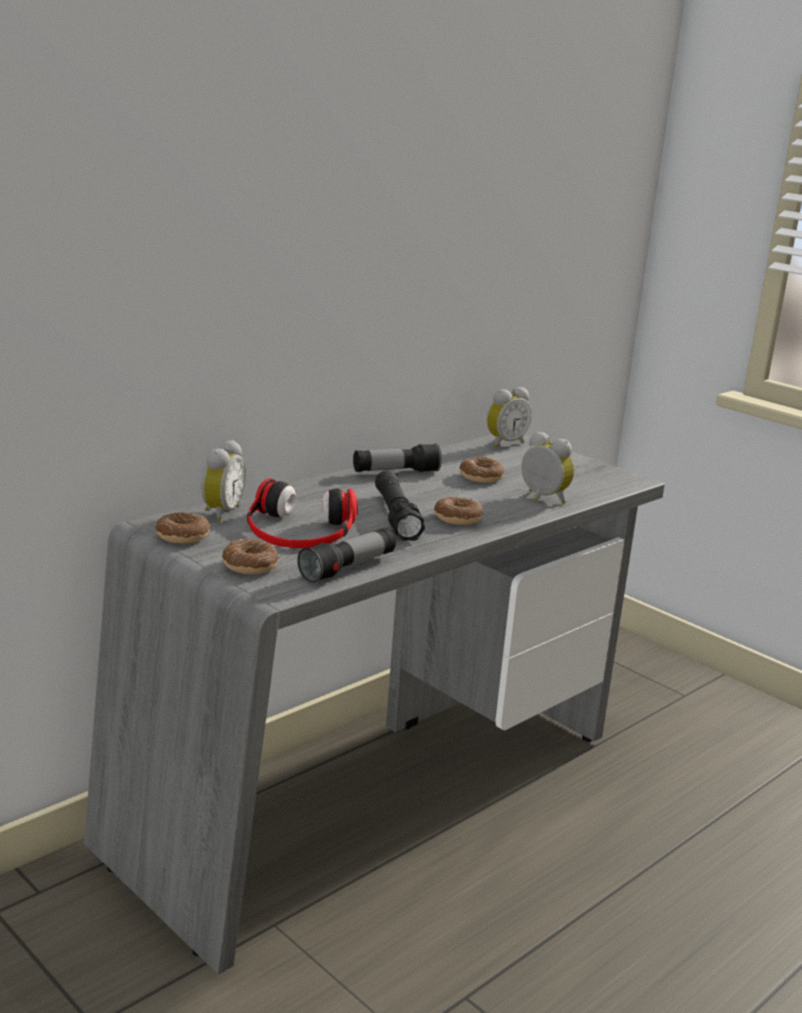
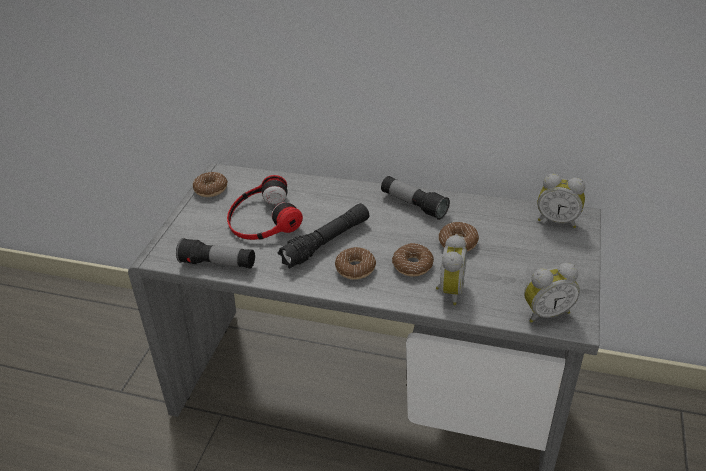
camera: 65 degrees right, 20 degrees up
alarm clock [201,440,246,522] -> alarm clock moved to [524,263,580,323]
donut [222,539,279,574] -> donut moved to [392,243,434,276]

